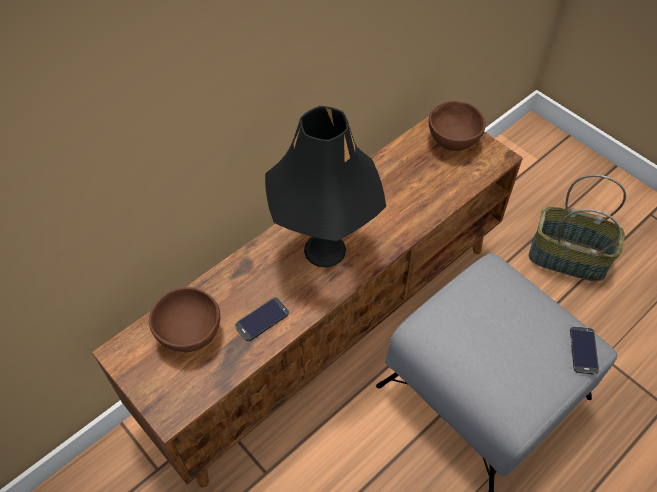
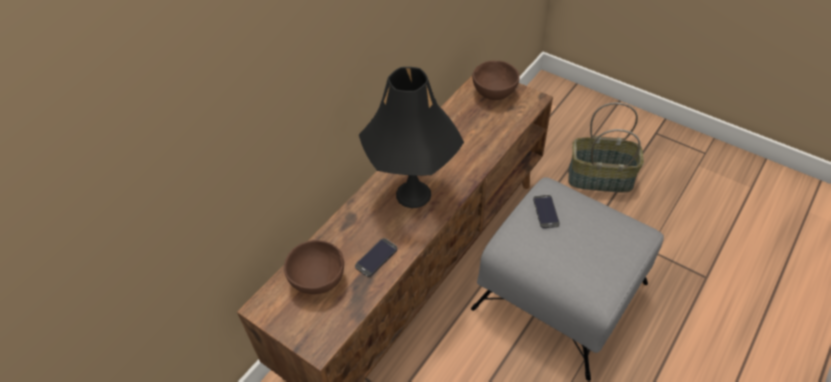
camera: 10 degrees left, 5 degrees down
phone [570,326,599,374] -> phone moved to [533,195,560,228]

